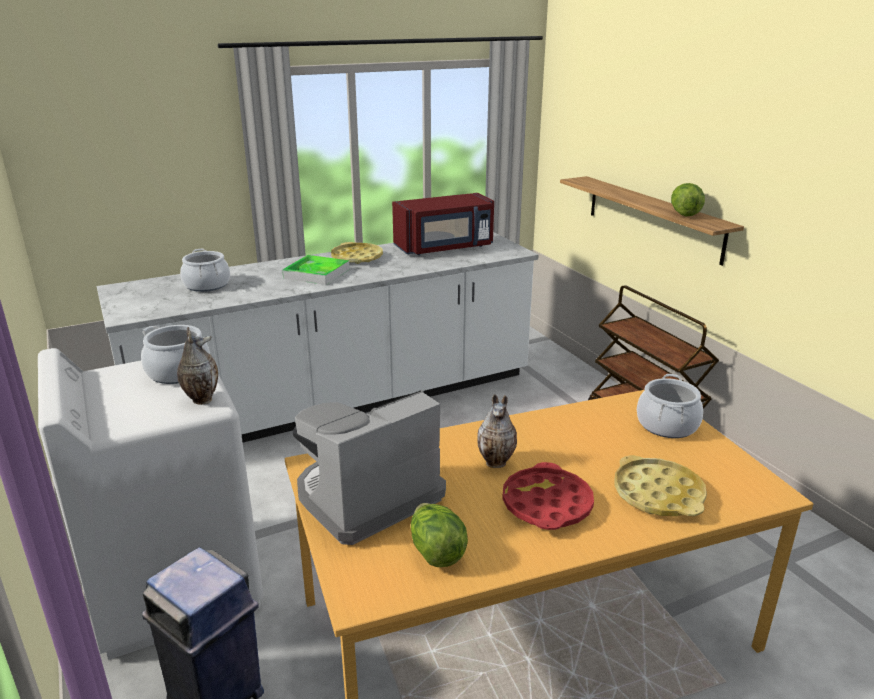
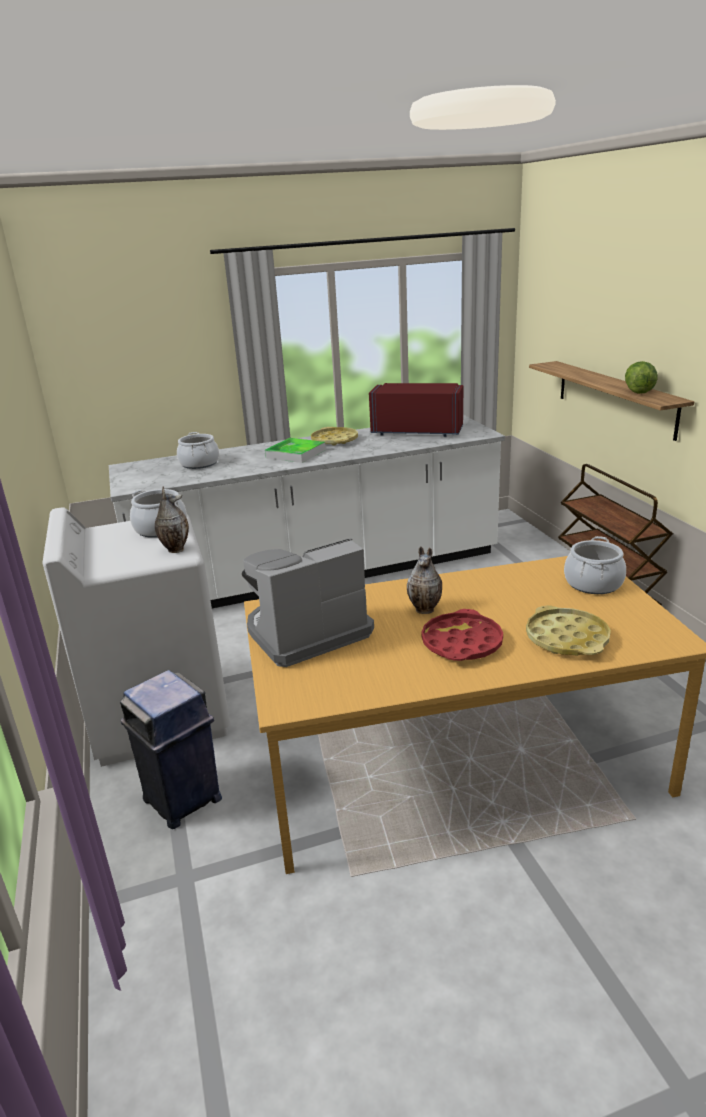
camera: 10 degrees right, 0 degrees up
red microwave [392,193,494,255] -> red microwave turned 150 degrees counterclockwise [369,383,463,437]
lettuce [411,503,468,567] -> none

